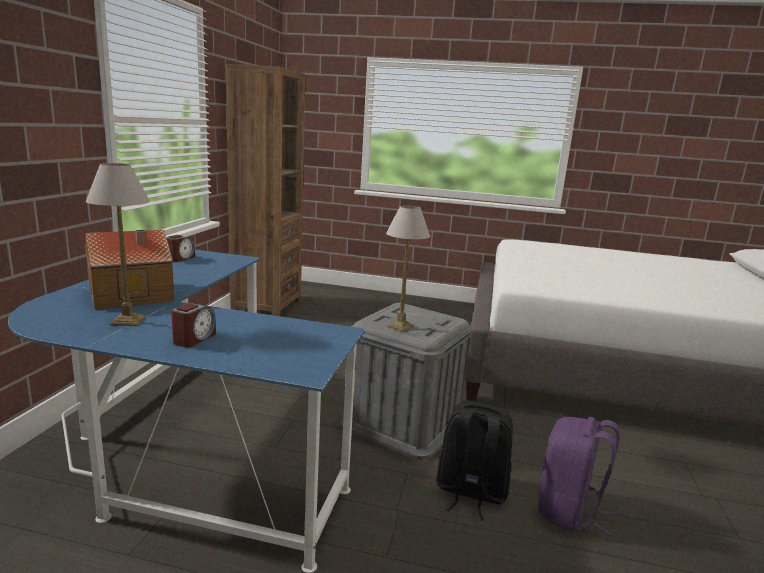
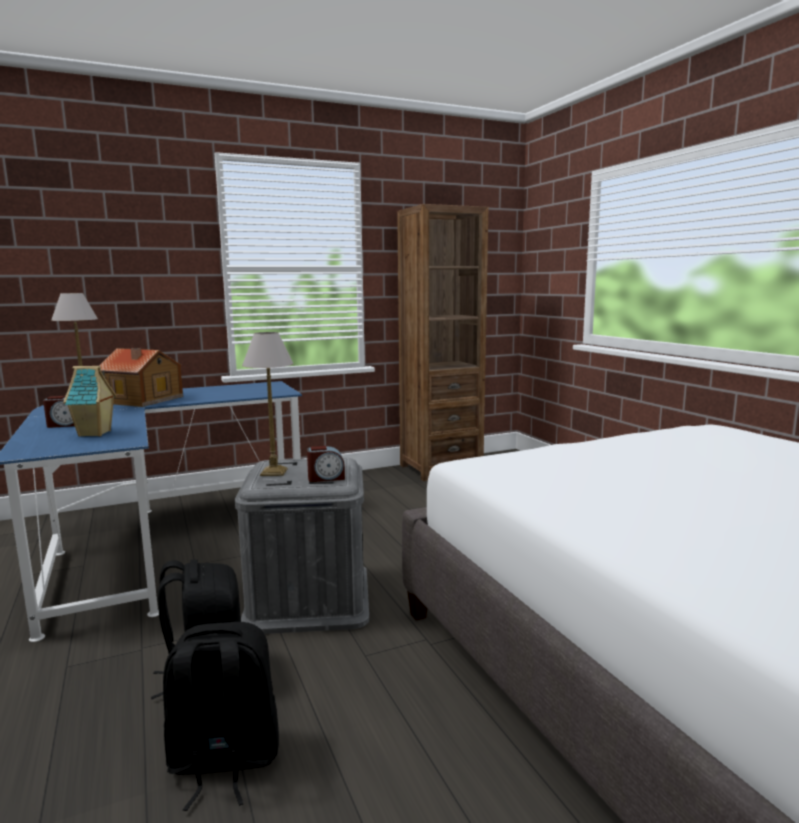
camera: 55 degrees right, 5 degrees down
alarm clock [166,235,195,262] -> alarm clock moved to [307,446,345,482]
purple backpack [538,417,620,536] -> black backpack [163,622,279,811]
none -> toy house [63,366,117,437]

